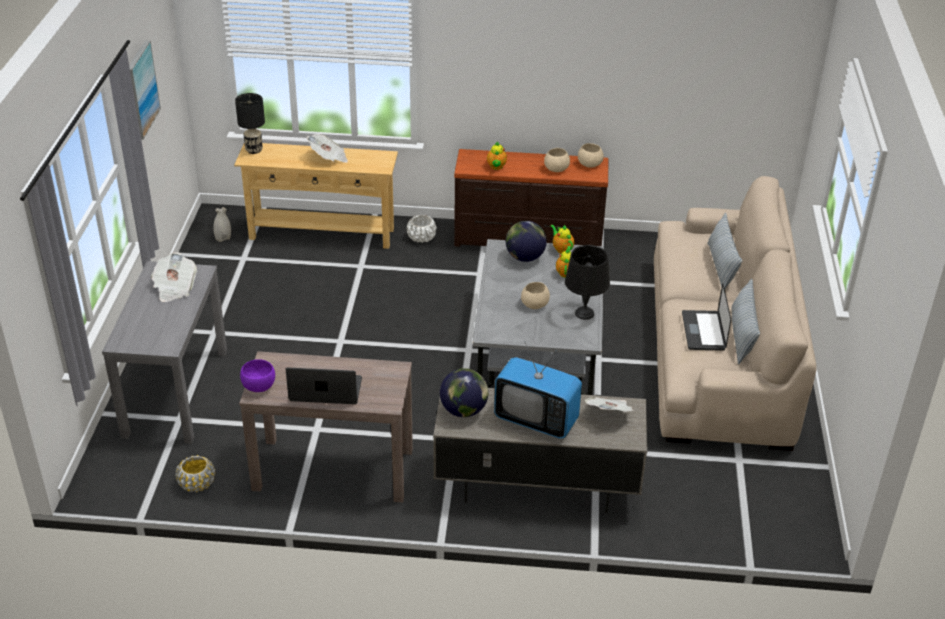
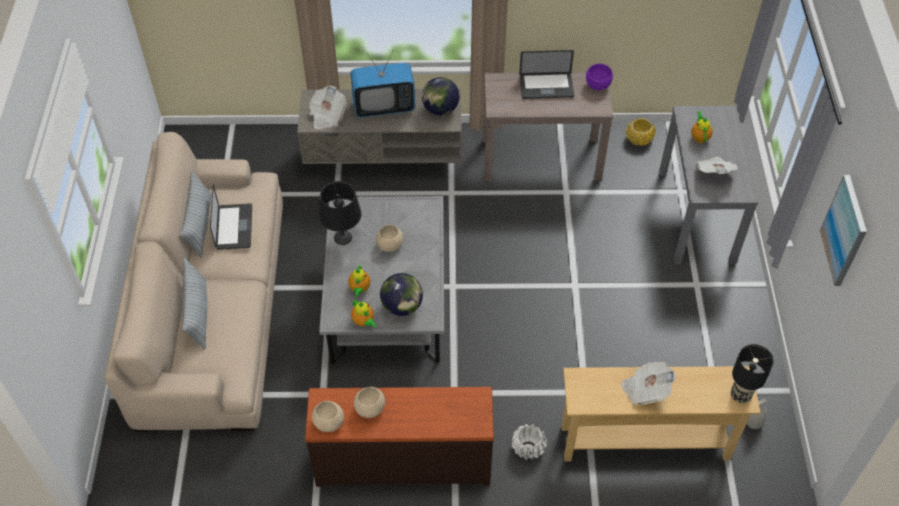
camera: 175 degrees right, 15 degrees up
teapot [487,142,507,170] -> teapot moved to [691,111,713,143]
television [494,341,582,439] -> television turned 150 degrees clockwise [350,50,415,118]

